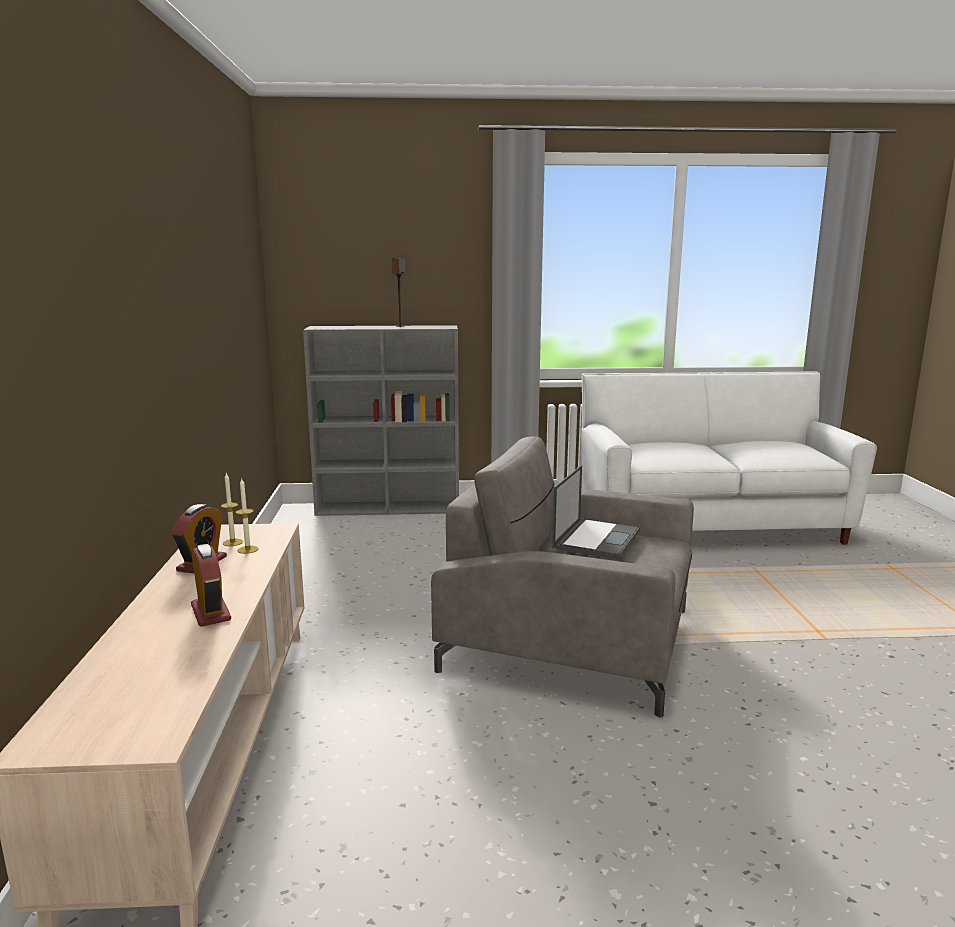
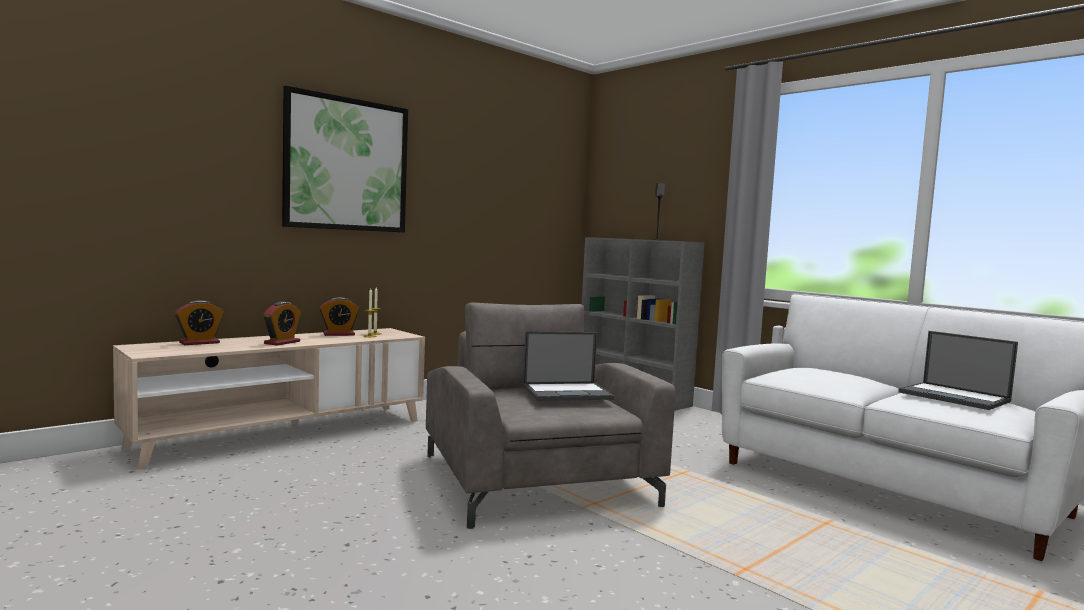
camera: 50 degrees right, 10 degrees down
none -> alarm clock [174,300,224,345]
none -> picture [282,85,408,232]
none -> laptop [898,331,1018,410]

